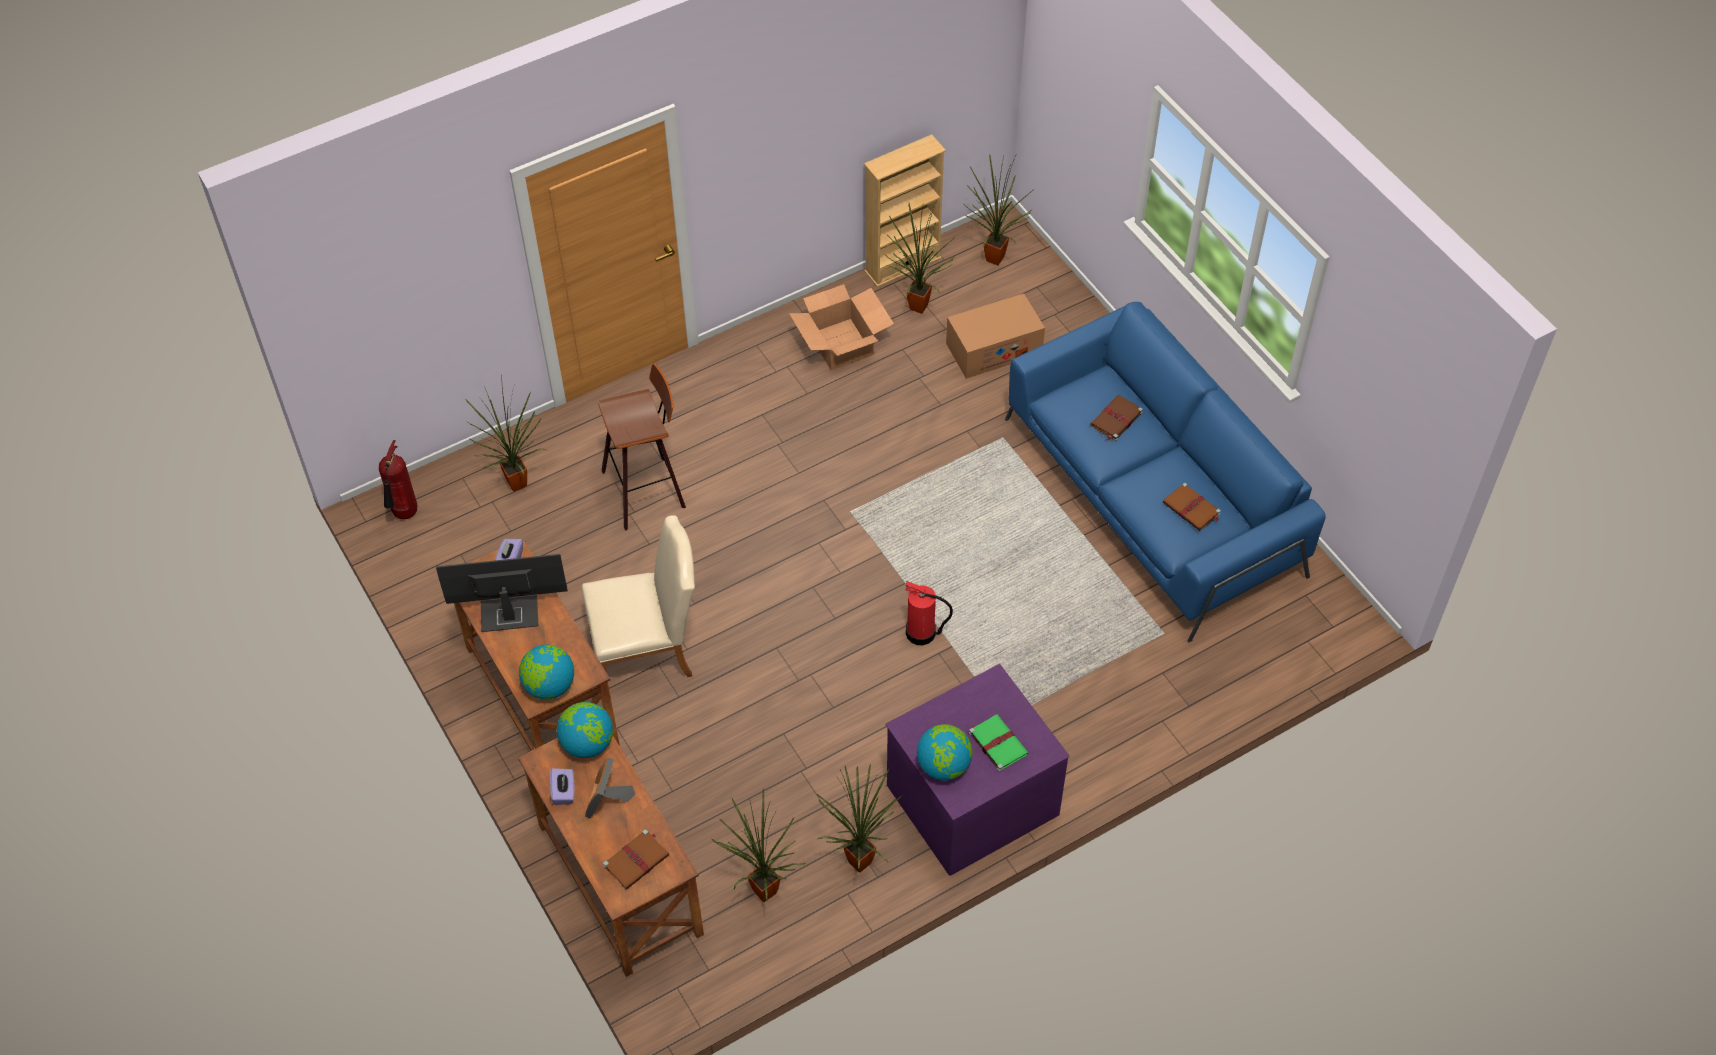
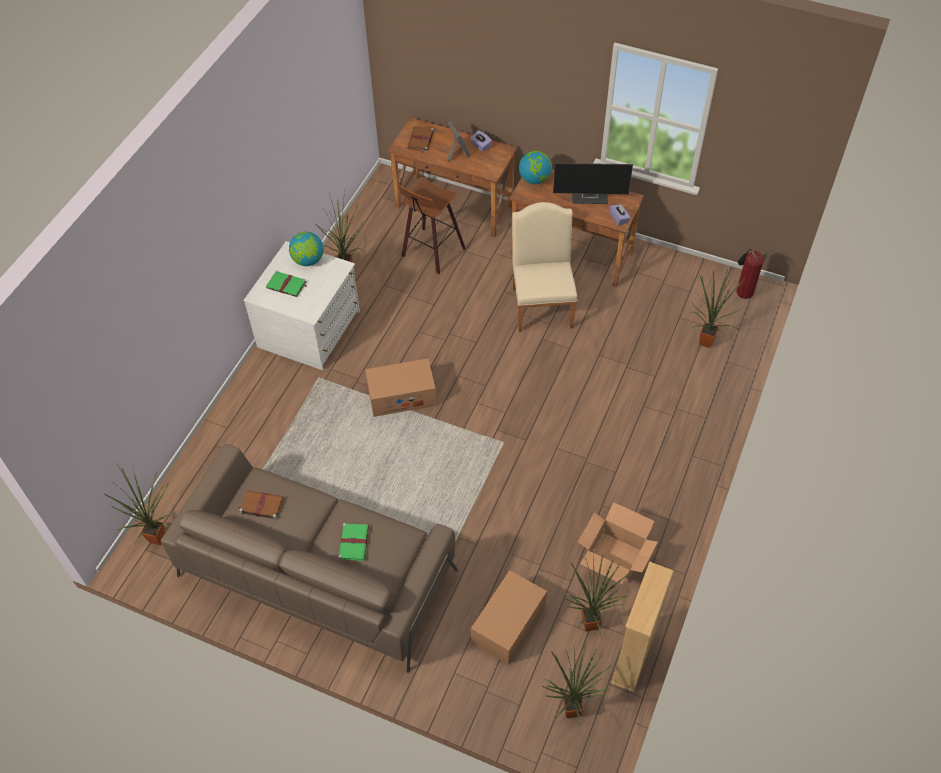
camera: 145 degrees right, 0 degrees up
monitor [436,554,568,632] -> monitor turned 45 degrees clockwise [553,163,633,204]
globe [557,702,613,758] -> none
beige chair [582,515,695,677] -> beige chair turned 135 degrees clockwise [512,202,577,332]
stool [598,364,686,531] -> stool moved to [398,177,466,274]
potted plant [712,788,805,902] -> potted plant moved to [105,464,174,545]
purple dresser [885,664,1070,876] -> white dresser [243,241,360,370]
fire extinguisher [906,581,953,645] -> cardboard box [365,358,437,417]
blue sofa [1005,302,1326,642] -> brown sofa [161,444,458,673]
brown book [1090,395,1143,441] -> green book [338,522,369,561]

